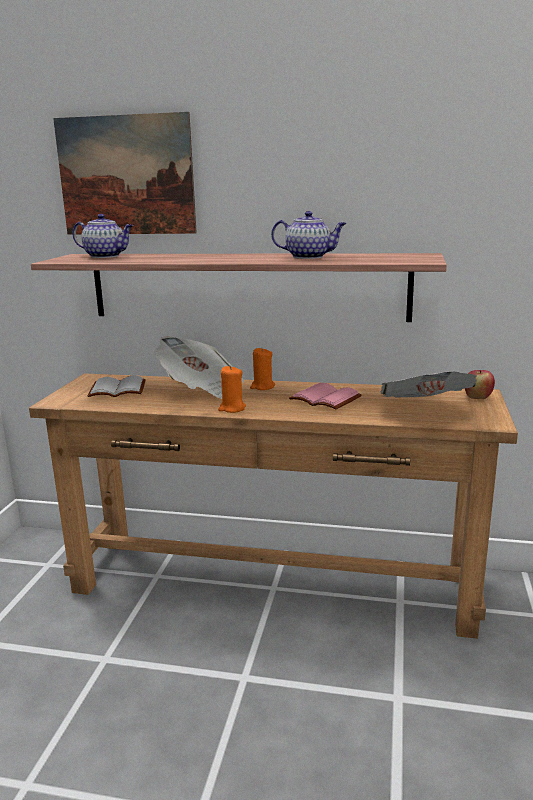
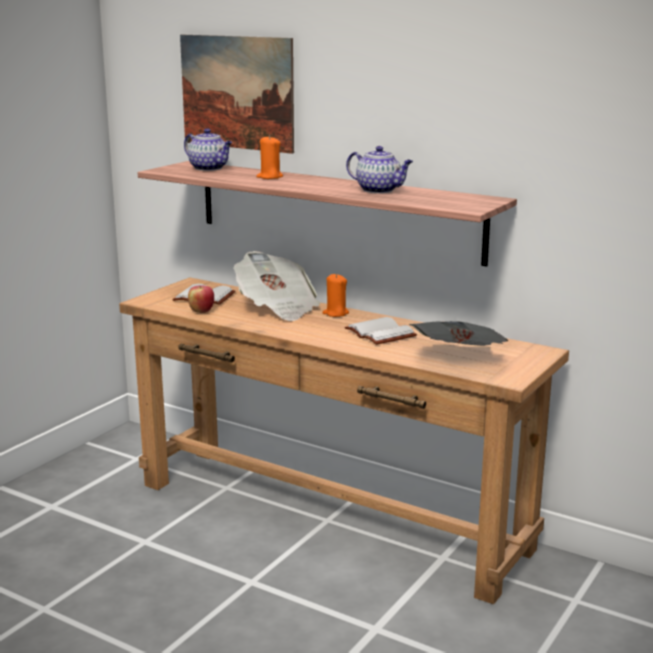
camera: 20 degrees right, 0 degrees up
orange candle [218,366,246,413] -> orange candle moved to [256,135,283,179]
pink book [289,383,362,410] -> white book [345,317,417,345]
apple [465,370,495,399] -> apple moved to [188,285,214,313]

